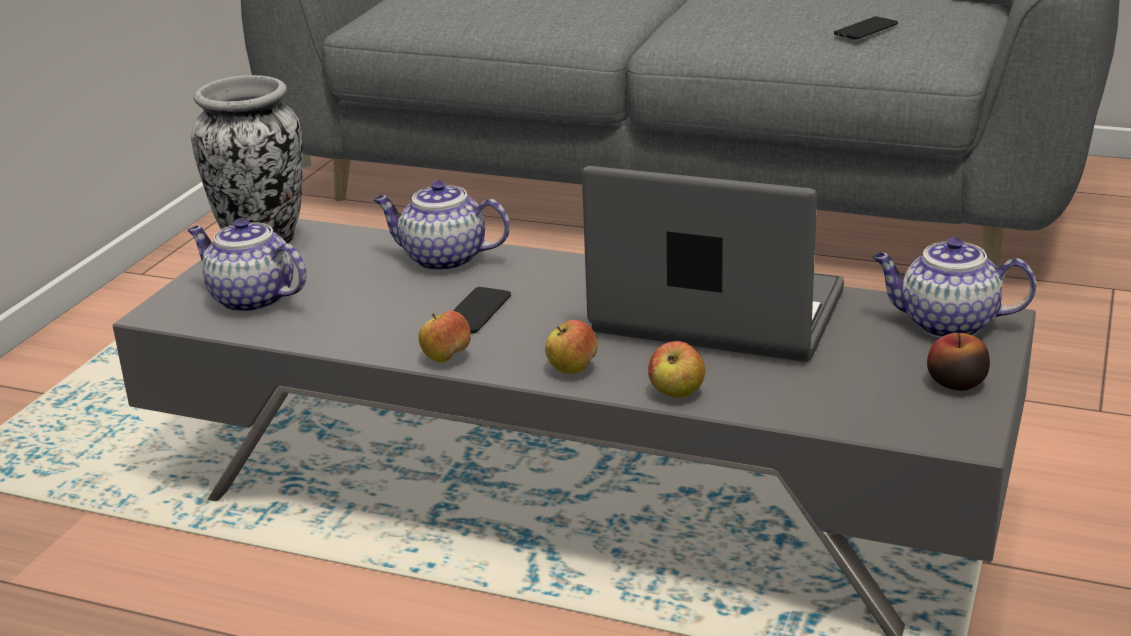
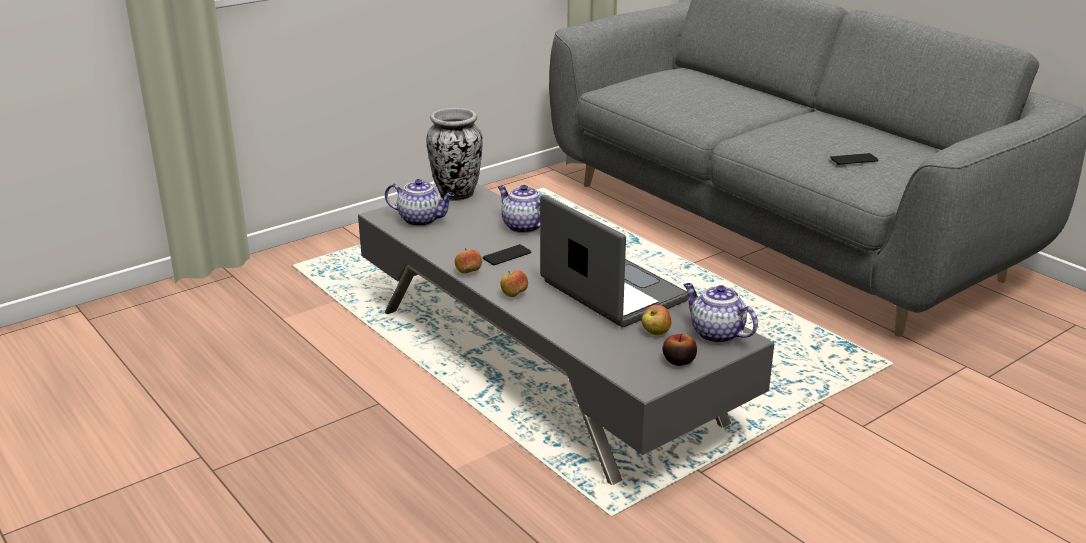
camera: 30 degrees right, 0 degrees up
teapot [187,218,306,313] -> teapot turned 135 degrees clockwise [385,179,454,226]
apple [648,341,705,398] -> apple moved to [641,305,671,335]

